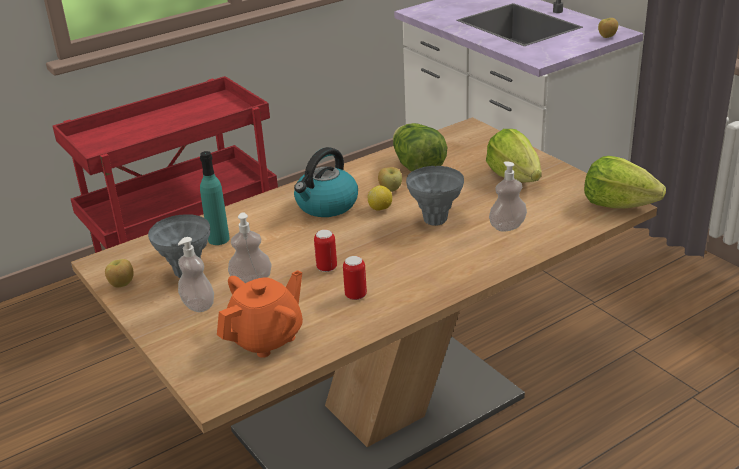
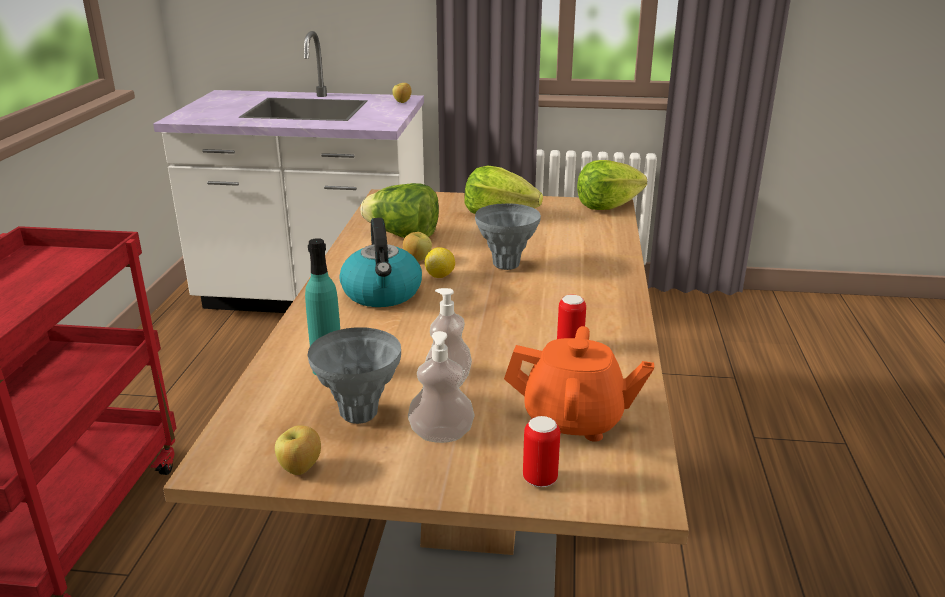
camera: 50 degrees left, 5 degrees down
orange teapot [217,270,303,358] -> orange teapot turned 105 degrees clockwise [504,326,654,442]
can [314,230,337,272] -> can moved to [523,416,560,487]
soap dispenser [489,161,527,232] -> none

